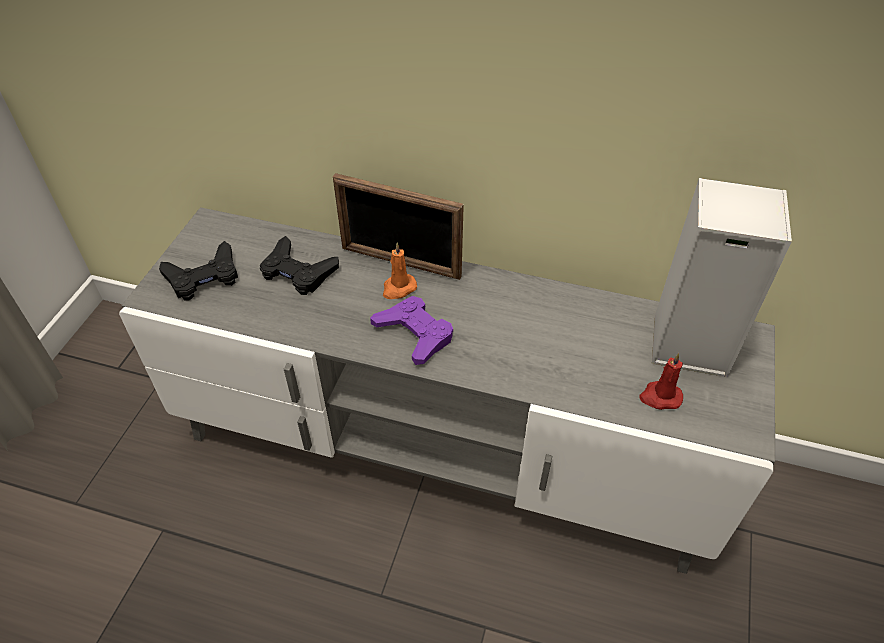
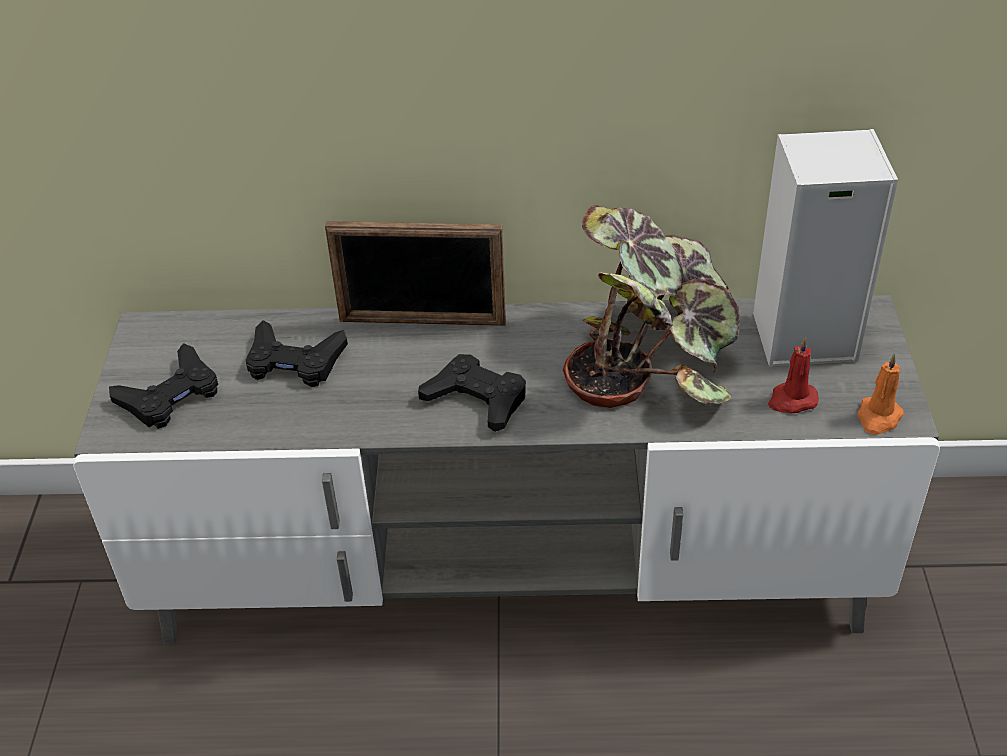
camera: 15 degrees left, 5 degrees down
purple game controller [370,296,453,365] -> black game controller [418,354,526,432]
orange candle [383,242,417,299] -> orange candle moved to [857,353,904,435]
none -> potted plant [563,205,740,408]

